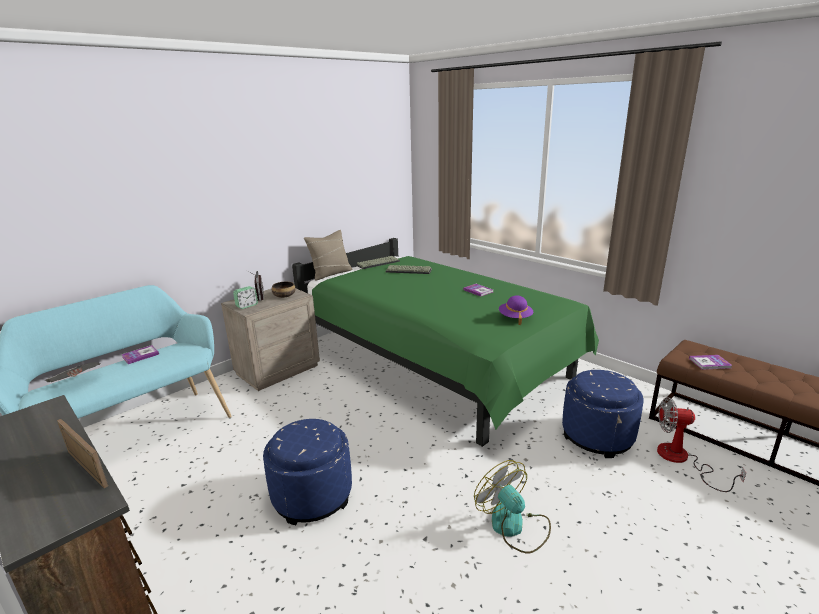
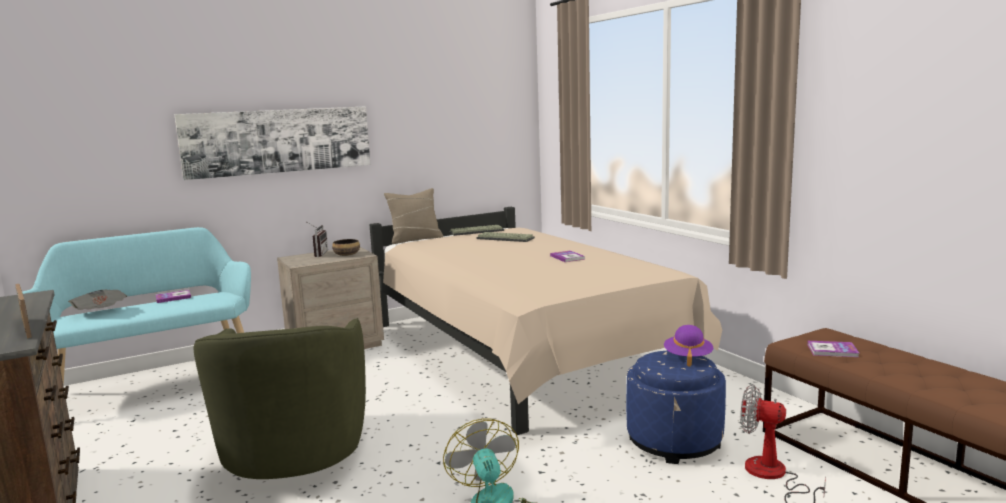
camera: 15 degrees right, 10 degrees down
alarm clock [233,286,258,309] -> none
blue ottoman [263,419,352,525] -> green armchair [194,318,366,479]
green bed [292,238,599,447] -> beige bed [370,207,722,435]
purple hat [499,295,533,325] -> purple hat moved to [664,325,713,367]
none -> picture [174,106,370,180]

